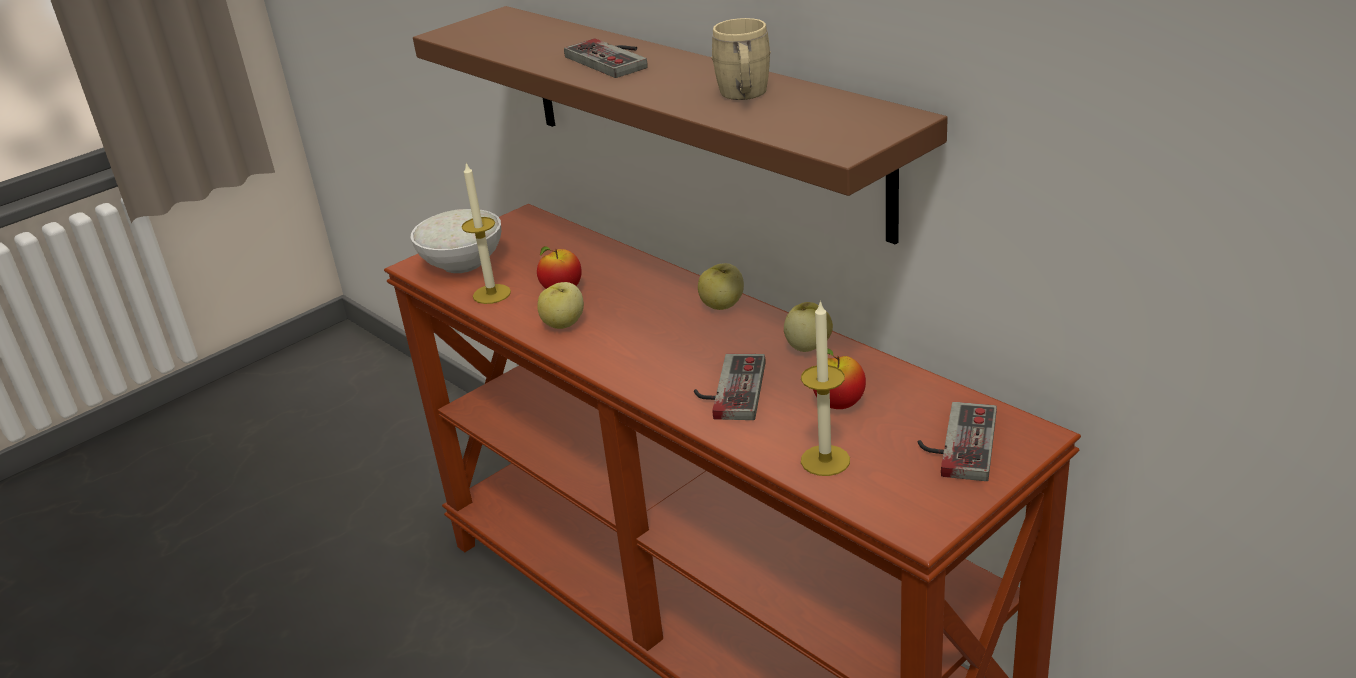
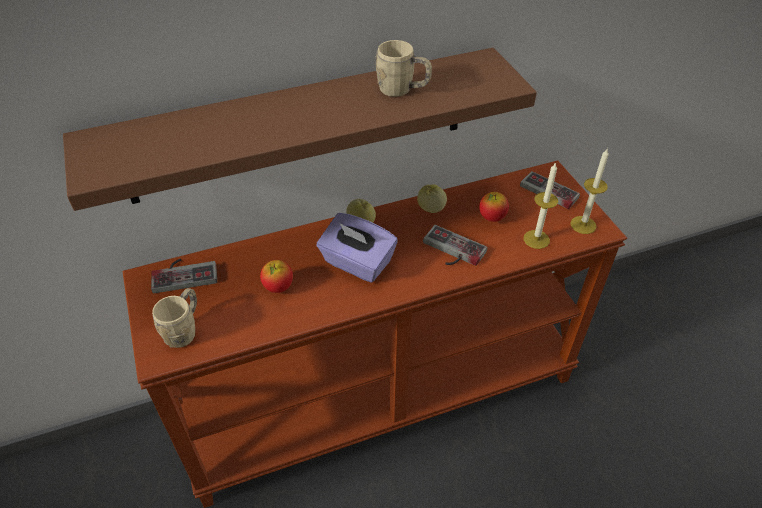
camera: 70 degrees left, 15 degrees up
white bowl [411,209,501,273] -> beige mug [152,288,197,348]
candle [462,163,511,304] -> candle moved to [570,148,609,234]
apple [537,282,584,329] -> none
game controller [564,39,648,78] -> game controller moved to [151,259,217,293]
none -> purple tissue box [317,213,398,282]

